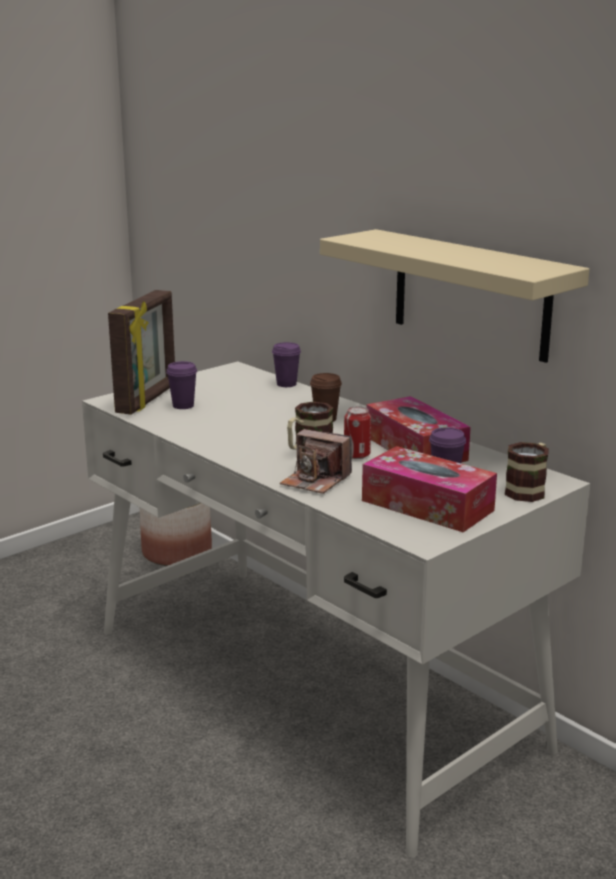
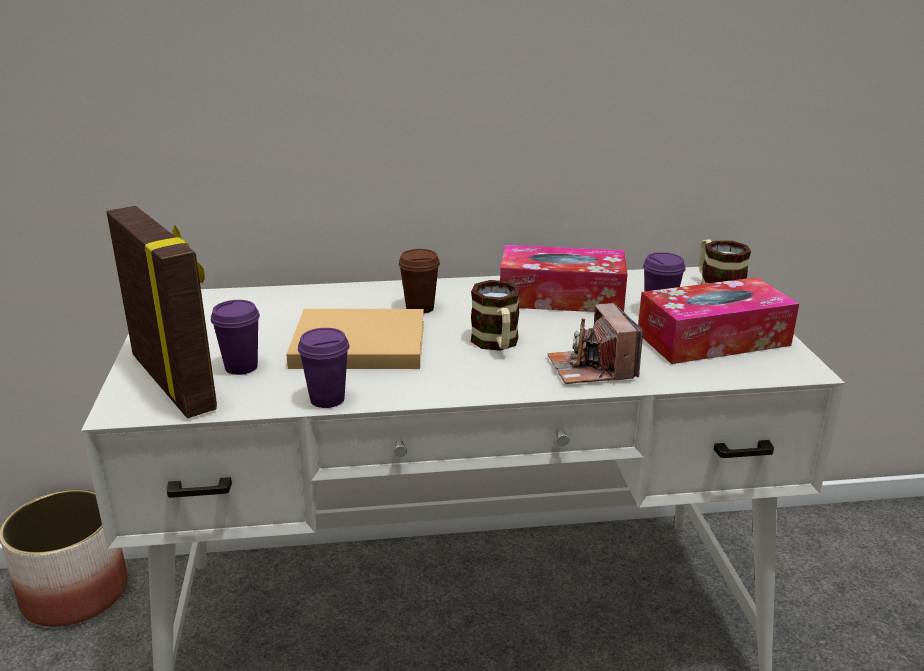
camera: 55 degrees left, 5 degrees up
purple cup [272,342,301,387] -> purple cup moved to [298,328,349,408]
camera [280,429,352,494] -> camera turned 105 degrees clockwise [548,303,643,384]
beige shelf [320,229,590,363] -> none
can [344,406,371,459] -> none
none -> beige book [286,309,424,369]

